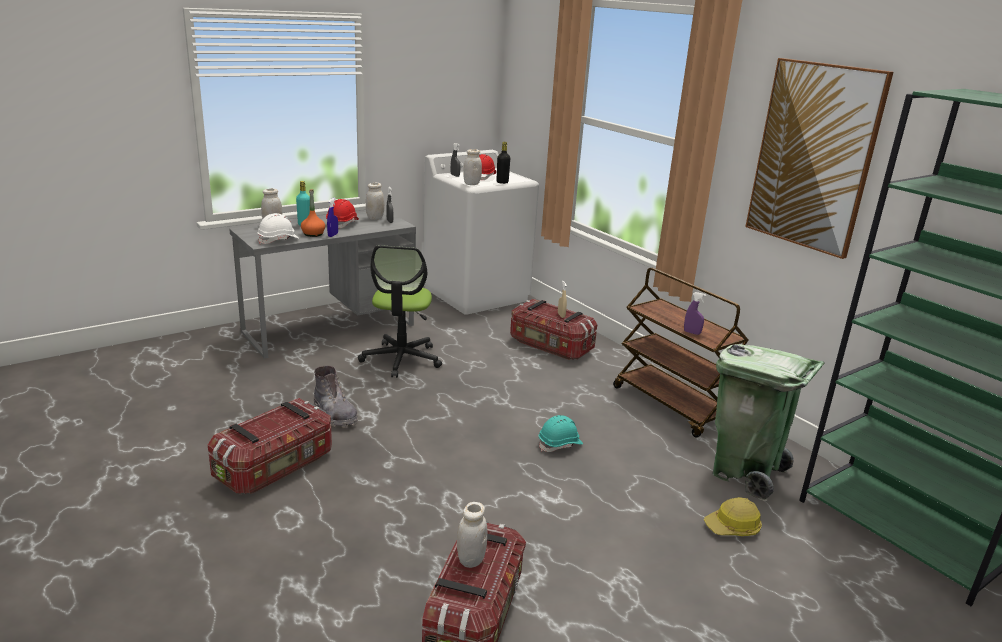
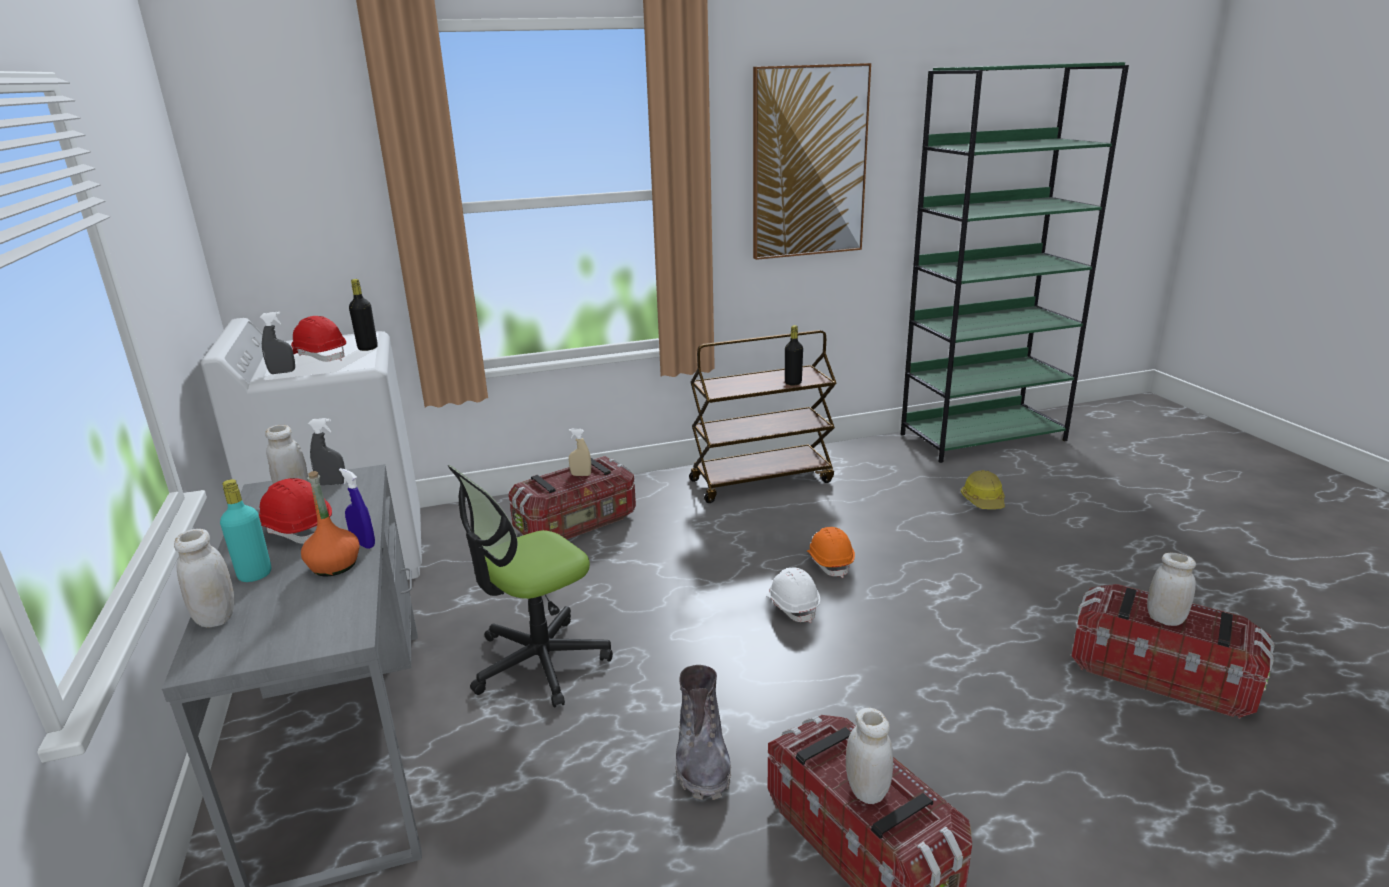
camera: 70 degrees left, 0 degrees up
white hard hat [257,213,300,244] -> white hard hat moved to [766,568,820,623]
grey boot [314,366,358,428] -> grey boot turned 105 degrees clockwise [675,665,731,800]
office chair [358,245,442,378] -> office chair turned 120 degrees clockwise [448,465,613,708]
white jar [463,149,482,185] -> white jar moved to [846,708,893,804]
turquoise hard hat [539,415,583,452] -> orange hard hat [807,527,855,578]
purple spray bottle [684,292,706,335] -> black bottle [785,325,803,385]
green trash can [712,344,825,501] -> none

